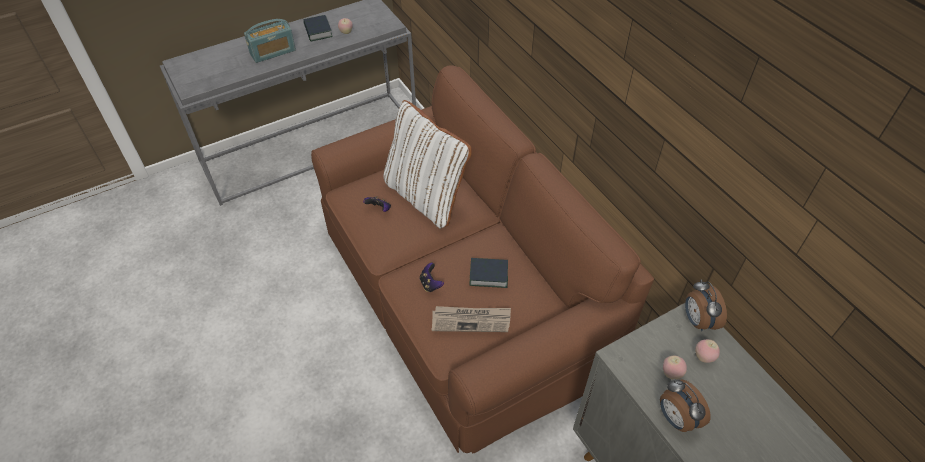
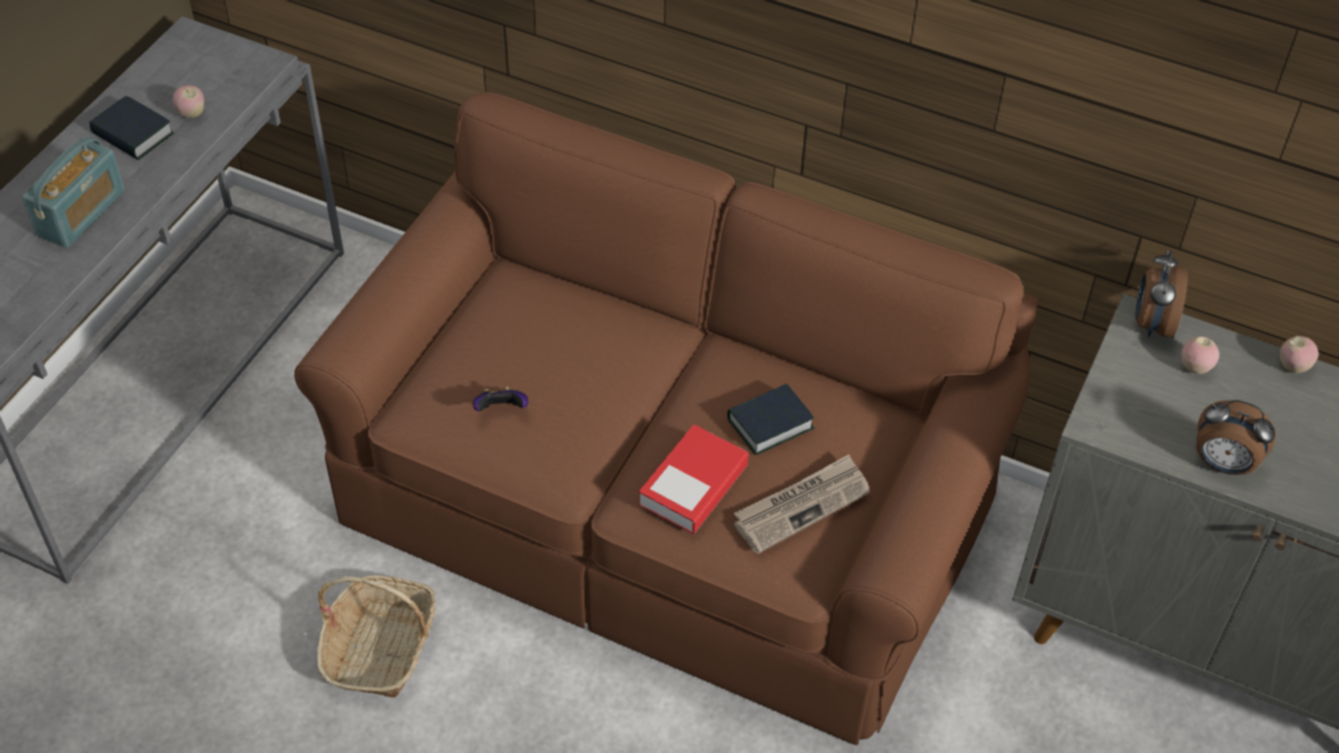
camera: 35 degrees left, 0 degrees up
white pillow [384,100,472,229] -> none
game controller [420,263,444,292] -> book [639,424,749,534]
apple [663,356,687,380] -> apple moved to [1280,336,1318,373]
alarm clock [685,279,727,331] -> alarm clock turned 60 degrees clockwise [1135,250,1188,338]
none -> basket [317,575,436,698]

